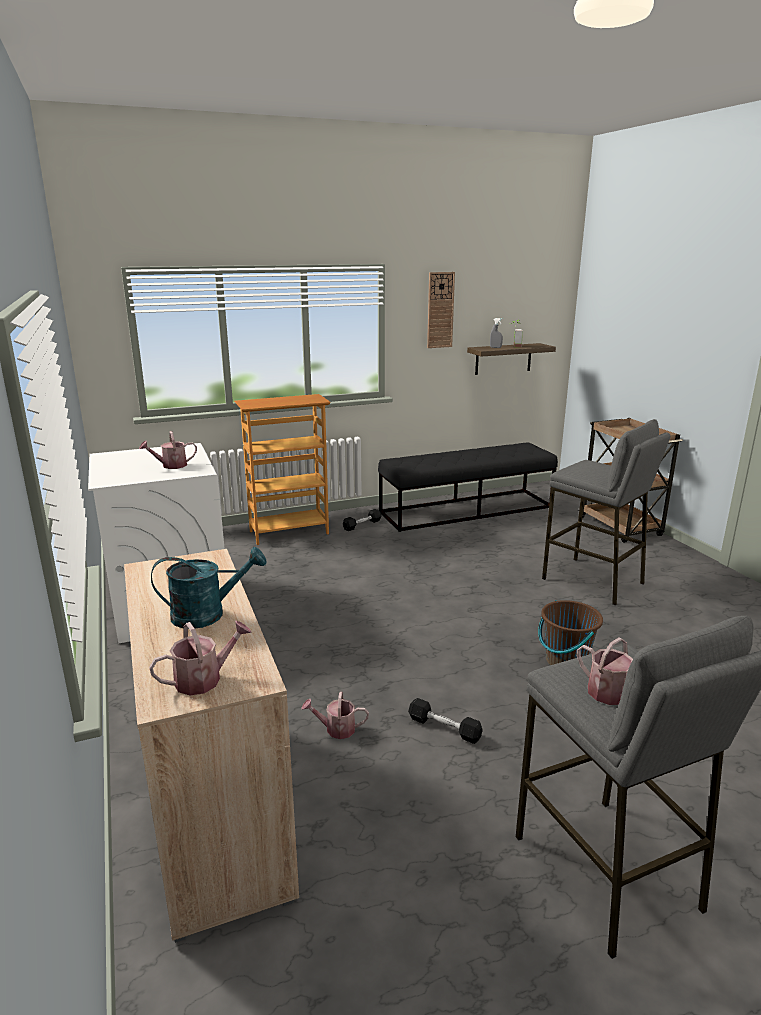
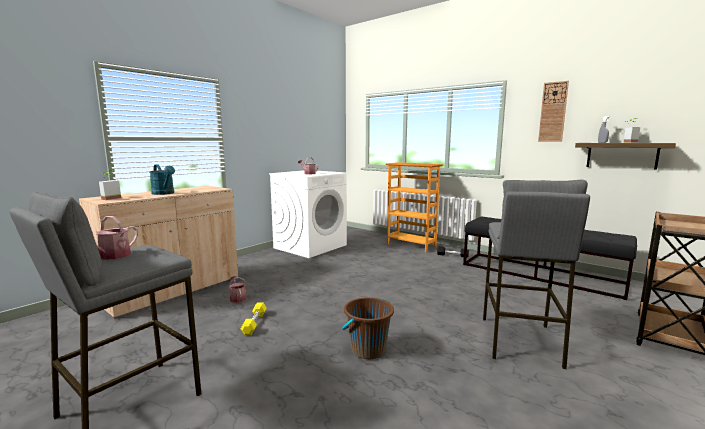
camera: 60 degrees right, 10 degrees down
watering can [149,621,252,695] -> potted plant [99,170,121,200]
black dumbbell [408,698,483,744] -> yellow dumbbell [241,302,267,335]

